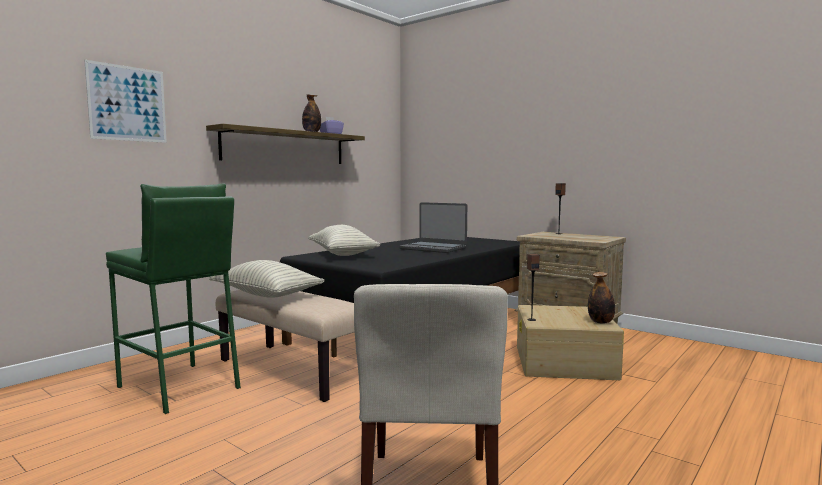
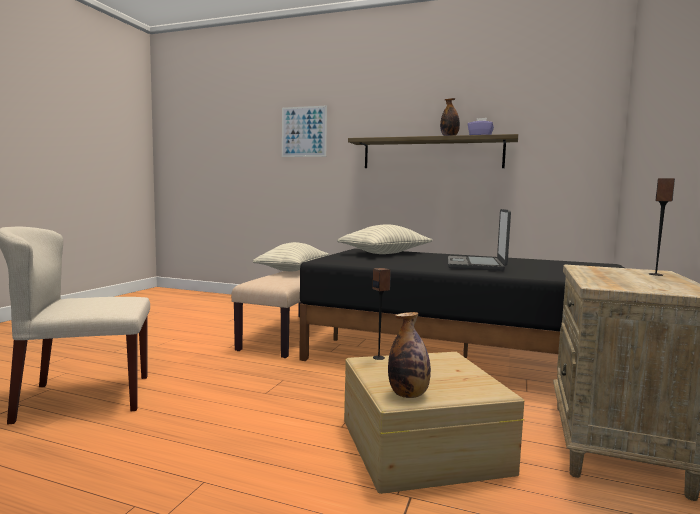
camera: 70 degrees right, 0 degrees up
green stool [106,183,241,414] -> none

